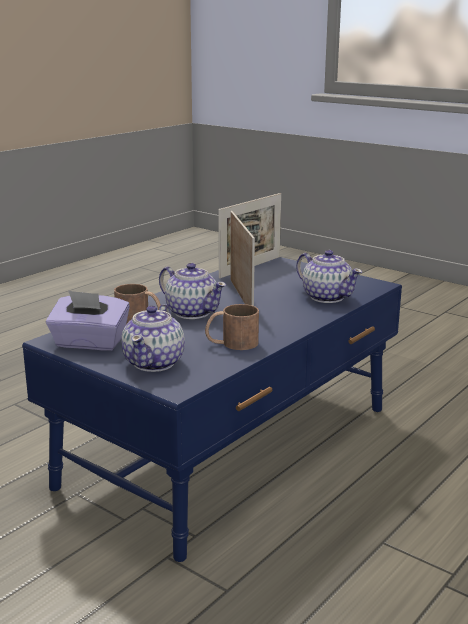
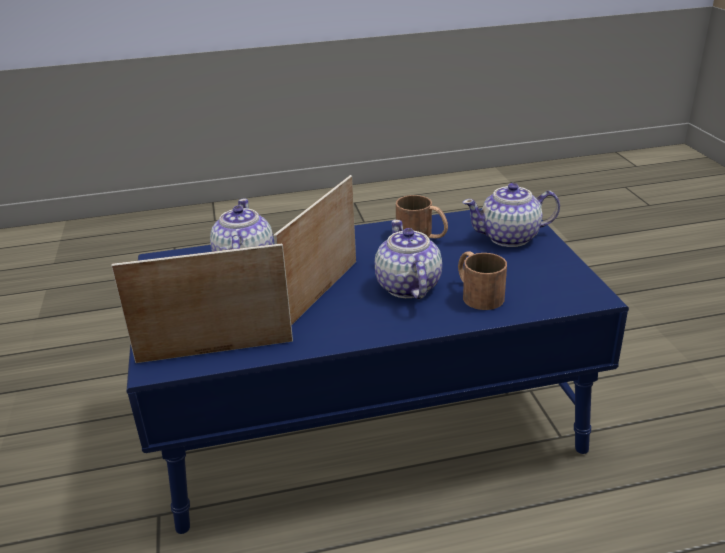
camera: 140 degrees left, 10 degrees up
purple tissue box [46,290,130,350] -> none
teapot [121,304,185,372] -> teapot turned 150 degrees counterclockwise [462,183,560,247]

